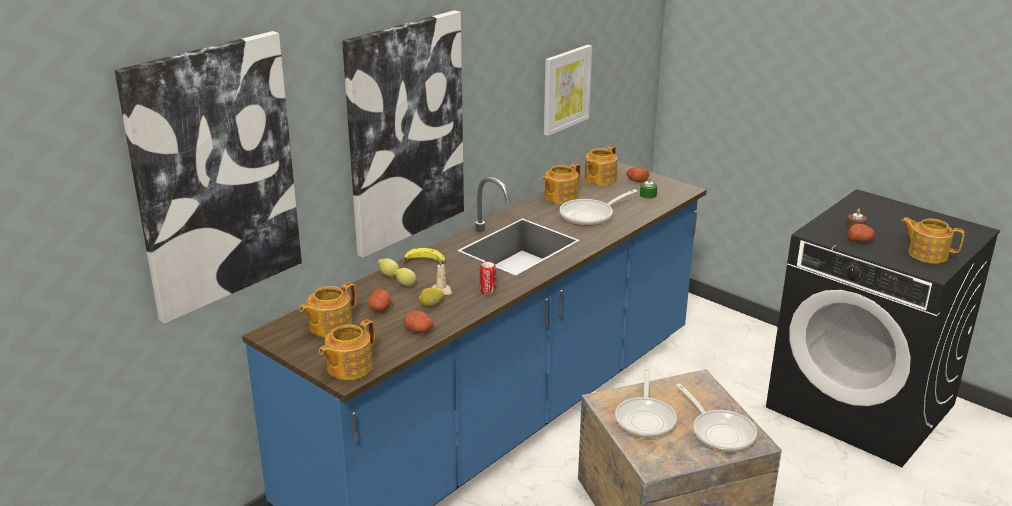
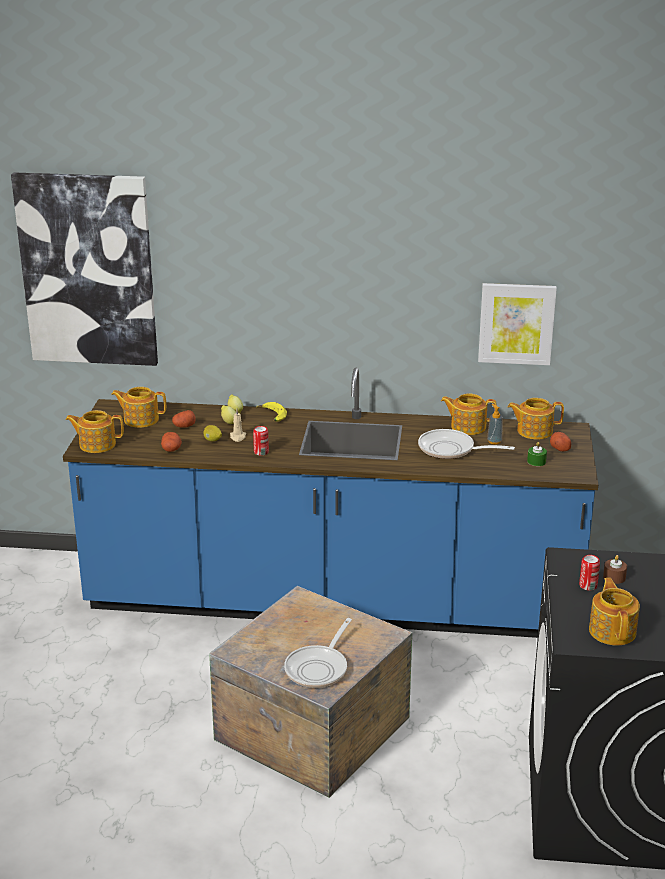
camera: 55 degrees right, 0 degrees up
picture [342,10,464,258] -> none
frying pan [615,368,677,438] -> none
potato [848,224,875,242] -> can [579,555,600,591]
none -> soap dispenser [487,404,503,444]

